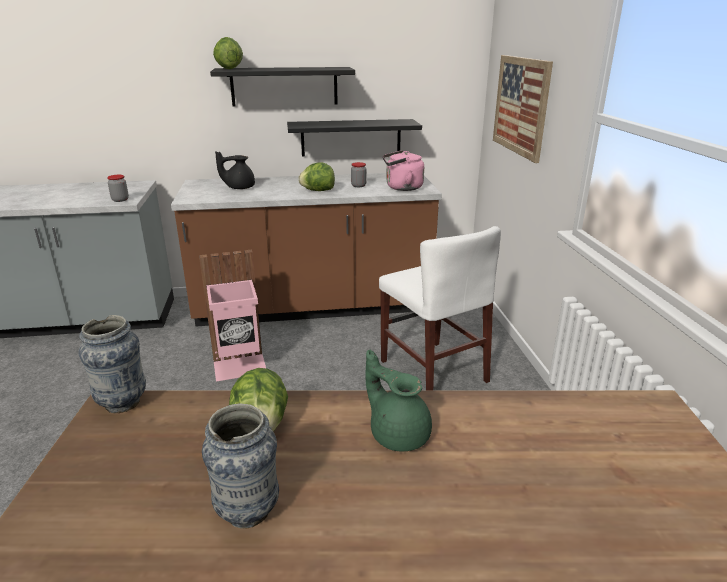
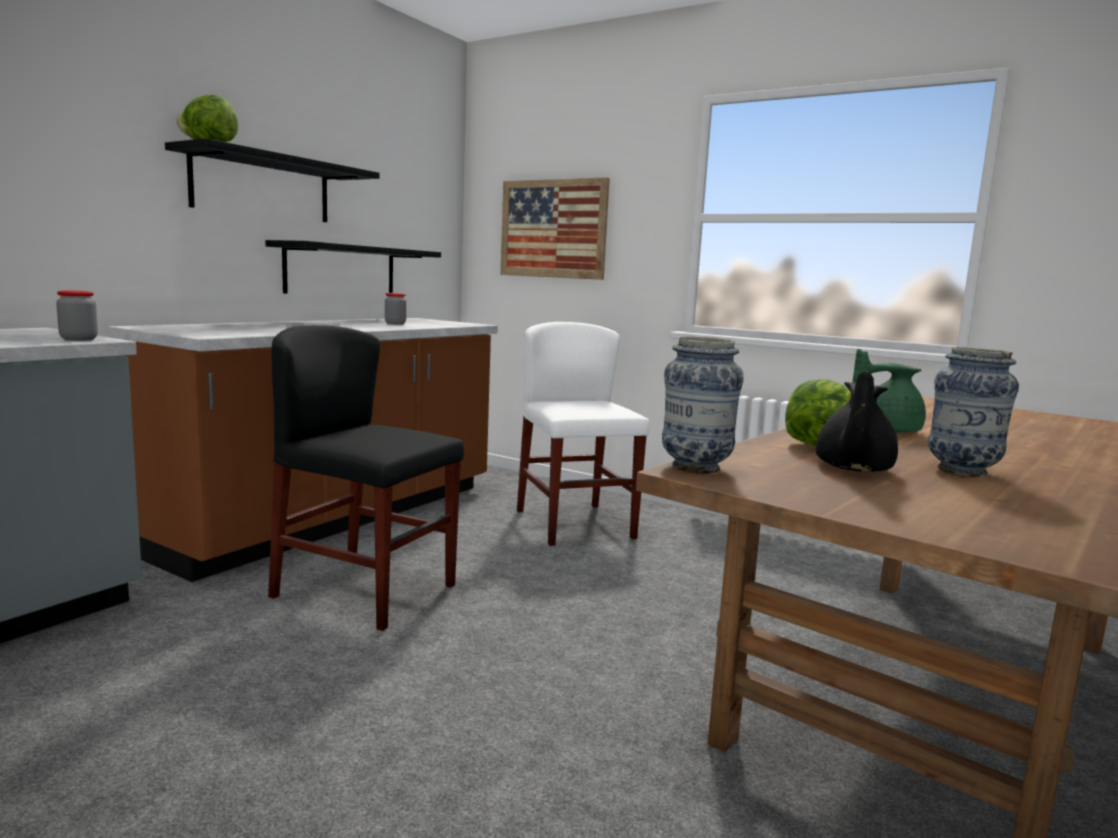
camera: 50 degrees left, 15 degrees down
pink trash can [199,250,266,382] -> black chair [268,325,464,631]
black teapot [215,151,255,189] -> black teapot moved to [816,371,898,472]
lettuce [298,162,335,191] -> none
white chair [379,226,501,390] -> white chair turned 120 degrees counterclockwise [517,322,649,546]
pink kettle [383,150,424,191] -> none

